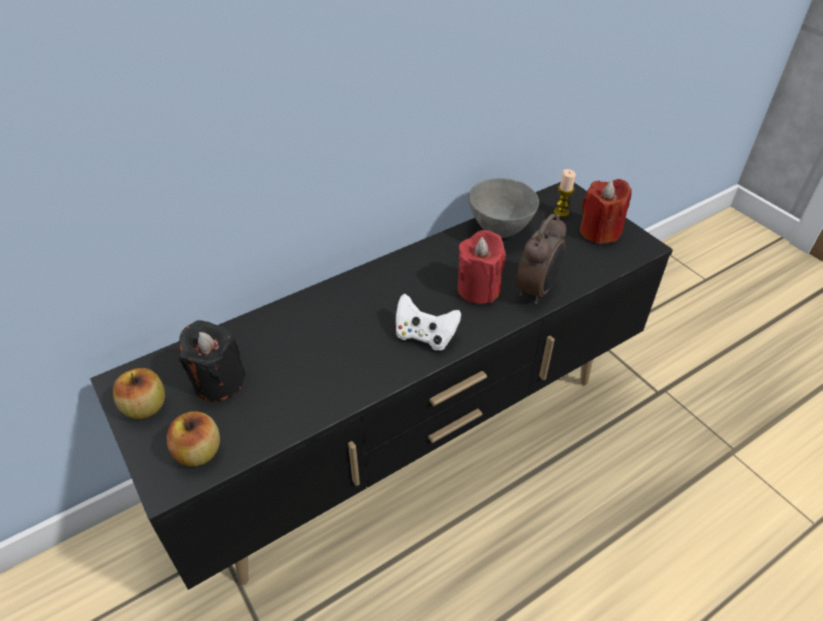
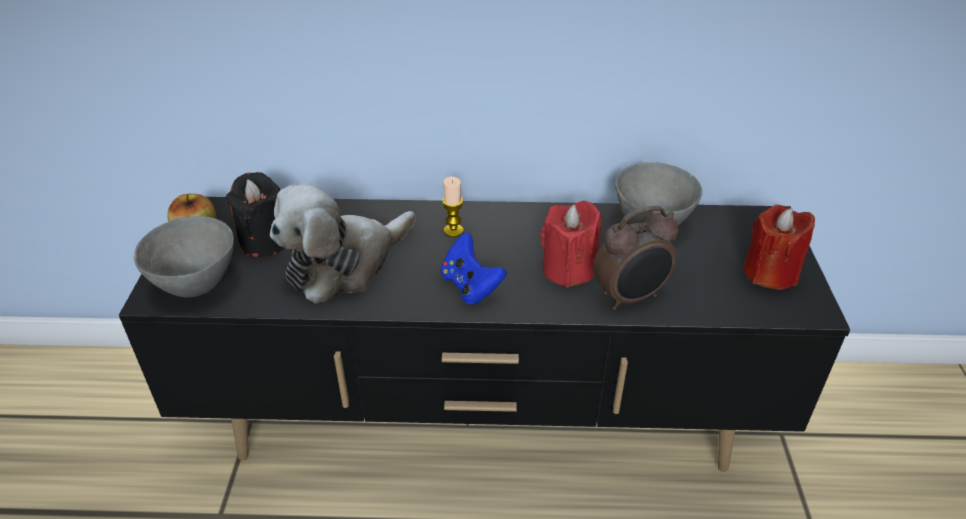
camera: 35 degrees right, 5 degrees down
apple [167,411,220,467] -> grey bowl [134,216,234,297]
white game controller [396,294,461,350] -> blue game controller [441,232,506,305]
candle [554,169,576,217] -> candle moved to [442,176,464,237]
none -> plush toy [270,184,416,303]

